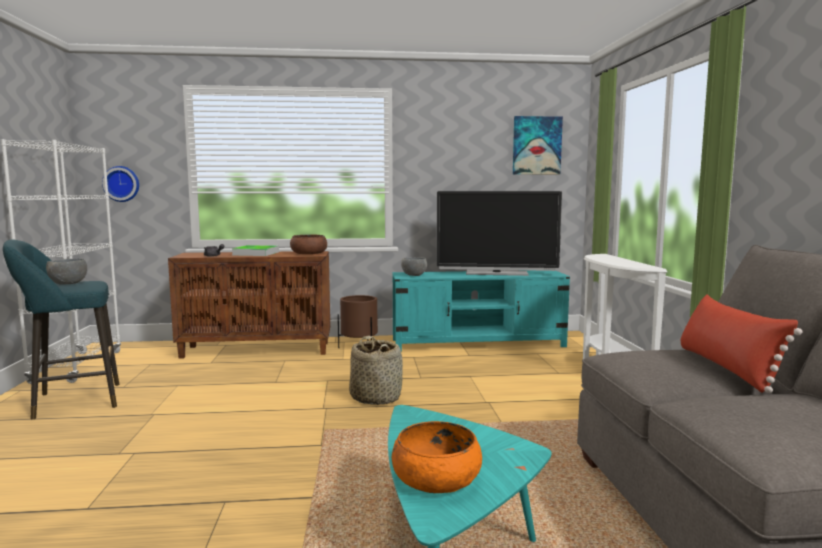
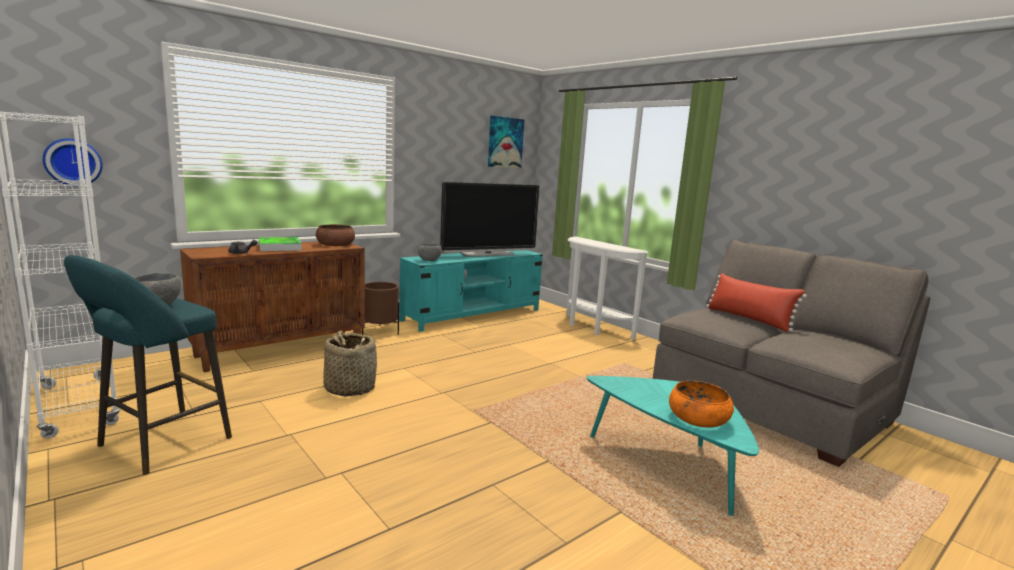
camera: 35 degrees left, 5 degrees up
basket [349,336,403,405] -> basket moved to [323,331,377,397]

